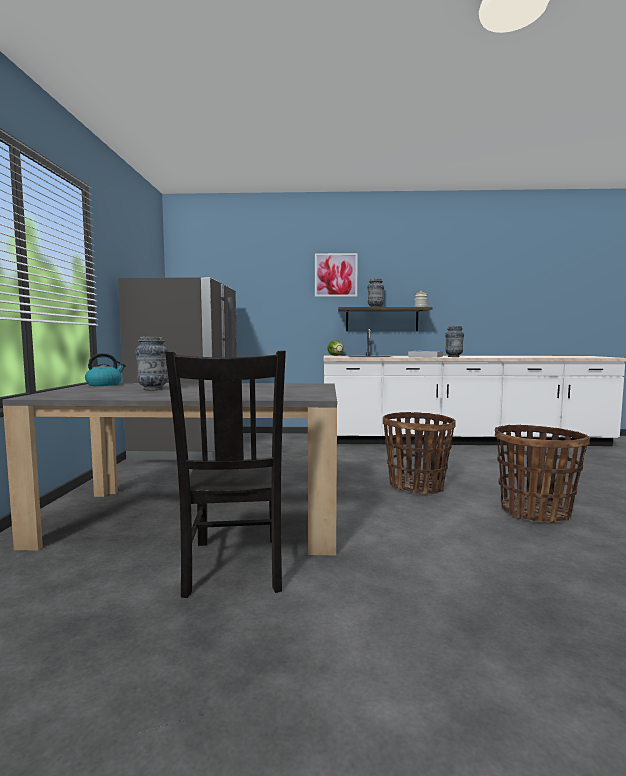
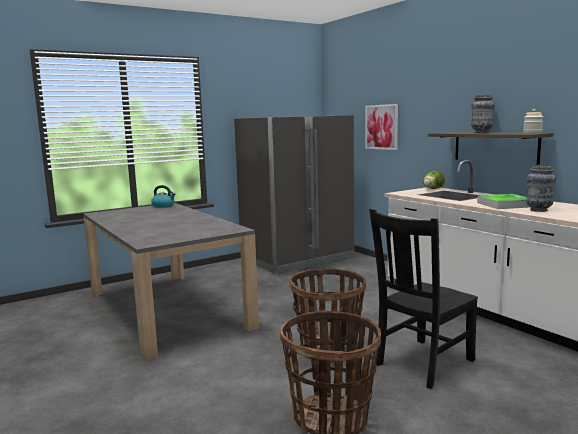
camera: 55 degrees right, 5 degrees up
vase [135,337,168,390] -> none
black chair [165,350,286,598] -> black chair moved to [369,209,478,389]
picture [315,253,358,297] -> picture moved to [365,104,398,150]

